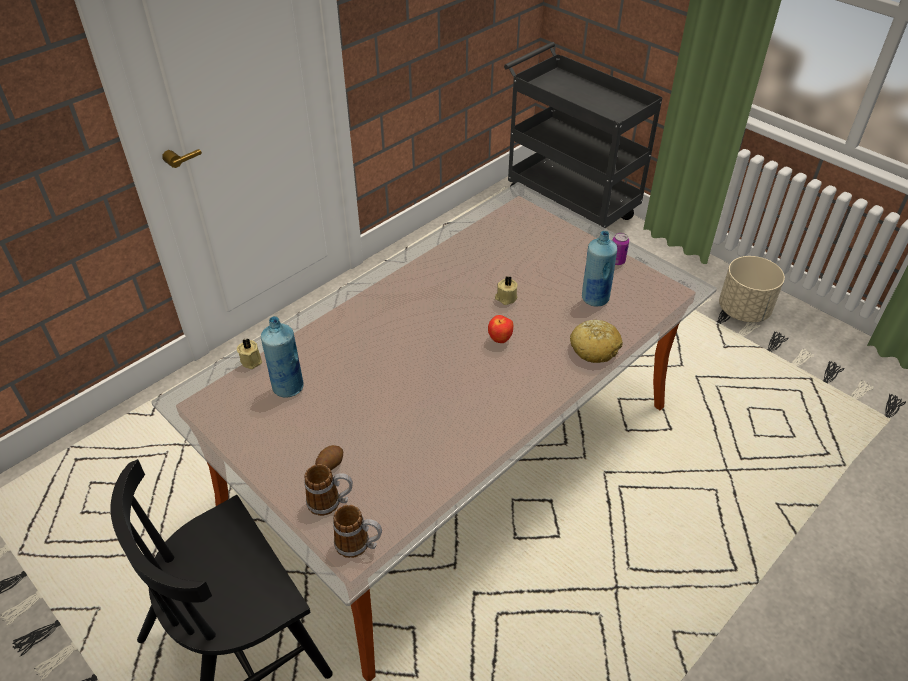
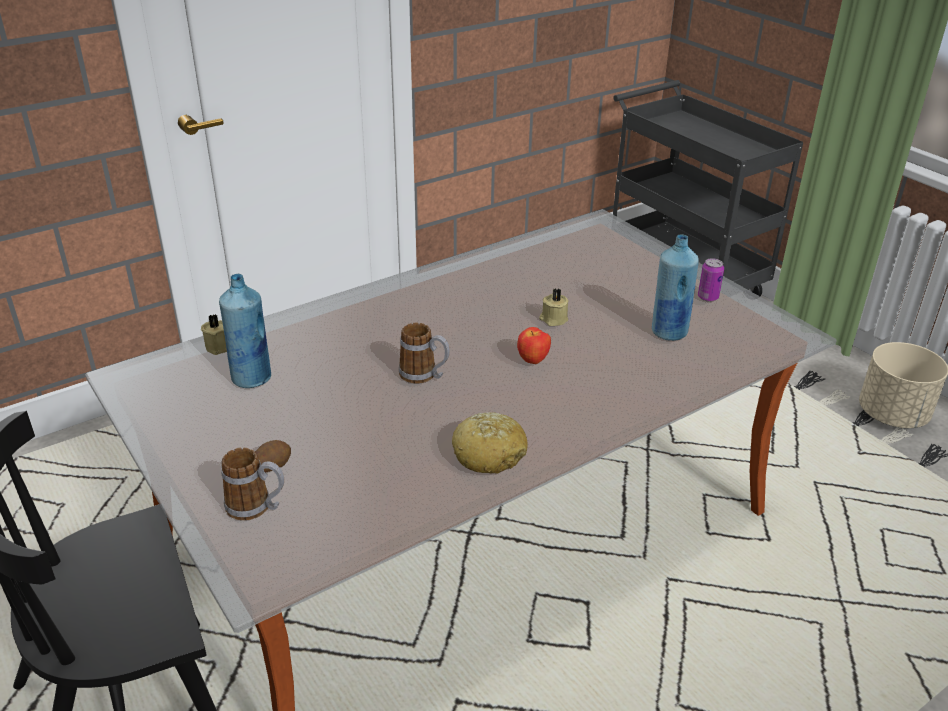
camera: 10 degrees right, 10 degrees down
mug [333,505,382,558] -> mug moved to [399,323,450,384]
bread [570,320,623,363] -> bread moved to [452,412,528,474]

